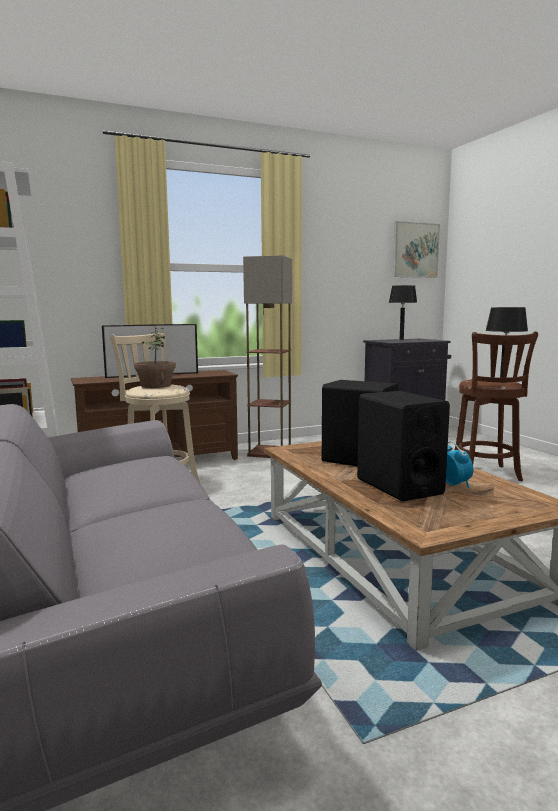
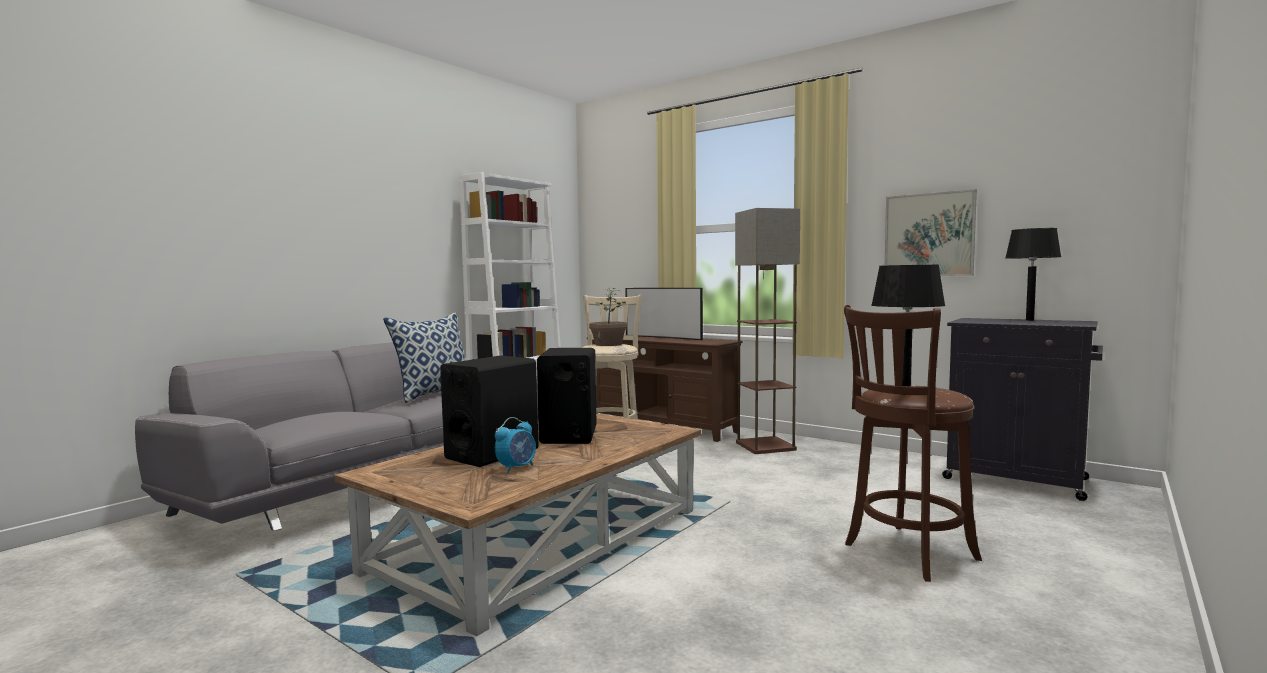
camera: 60 degrees right, 5 degrees down
picture [393,221,440,278] -> picture moved to [885,189,977,276]
none -> pillow [383,312,466,403]

